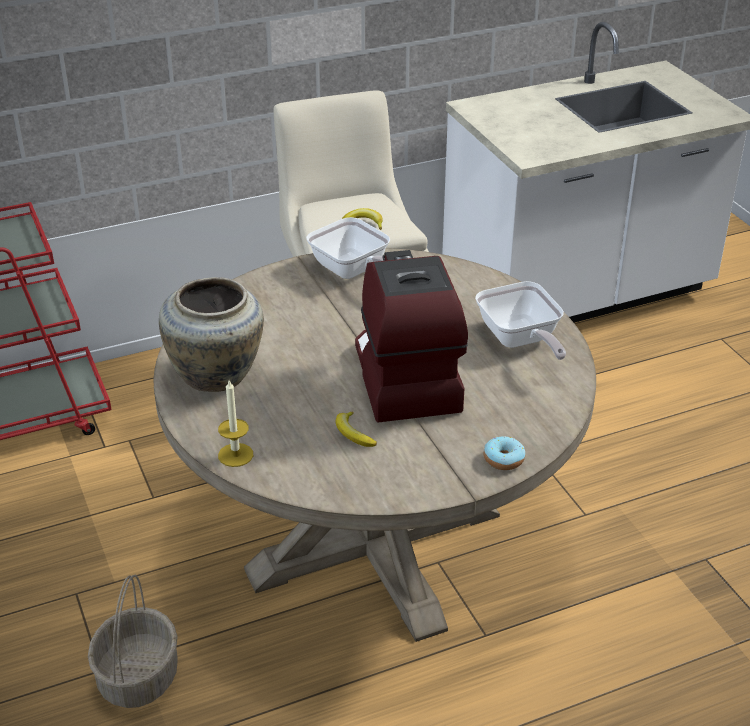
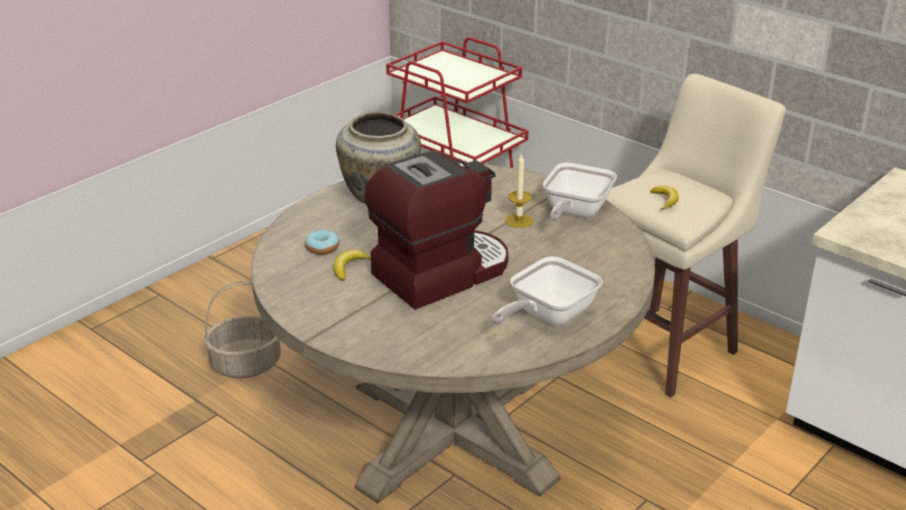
camera: 65 degrees right, 5 degrees down
candle [218,380,253,467] -> candle moved to [505,153,533,228]
donut [483,436,525,470] -> donut moved to [305,230,339,255]

